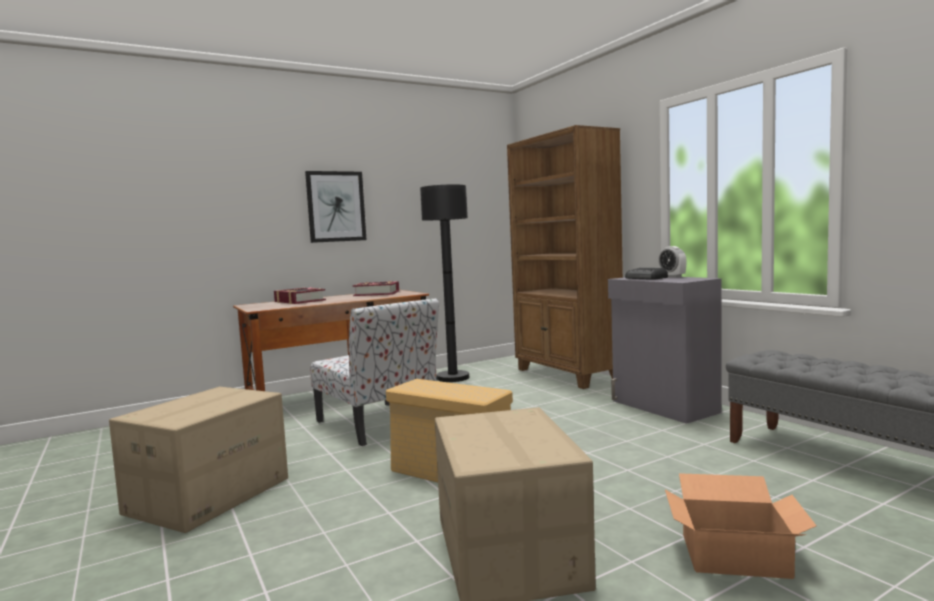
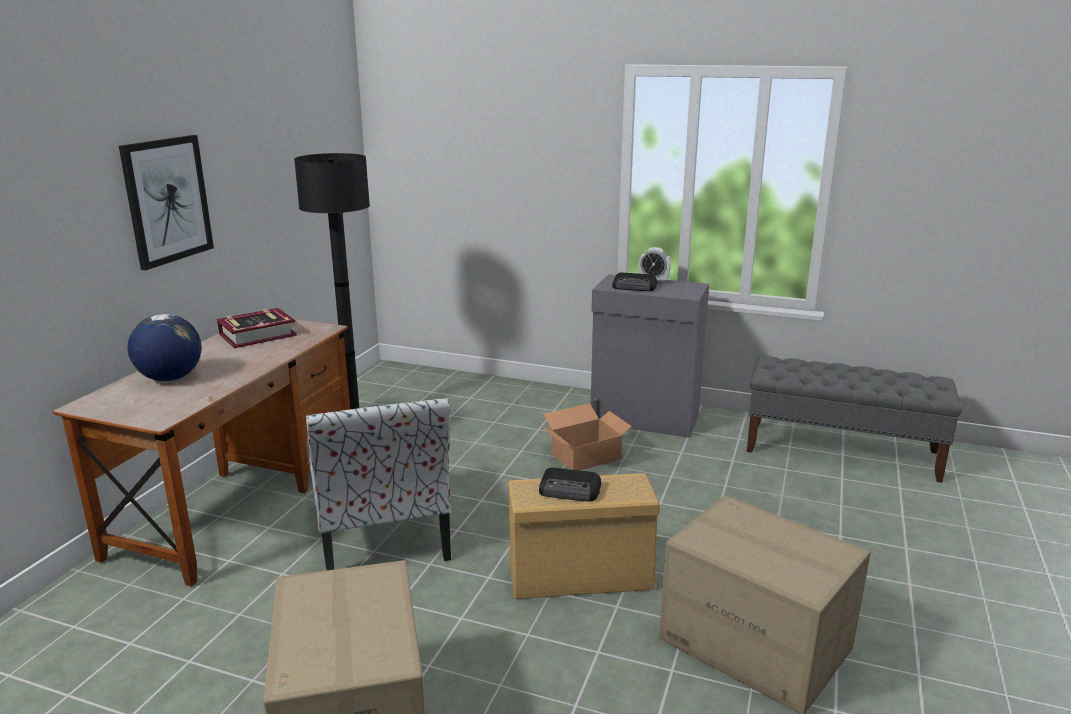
camera: 40 degrees left, 15 degrees up
book [274,287,326,304] -> globe [128,314,201,381]
chair [310,298,439,446] -> chair turned 60 degrees clockwise [306,398,451,571]
brown bookcase [507,125,623,389] -> none
cardboard box [665,473,817,579] -> cardboard box moved to [542,403,632,470]
none -> radio [539,468,601,502]

